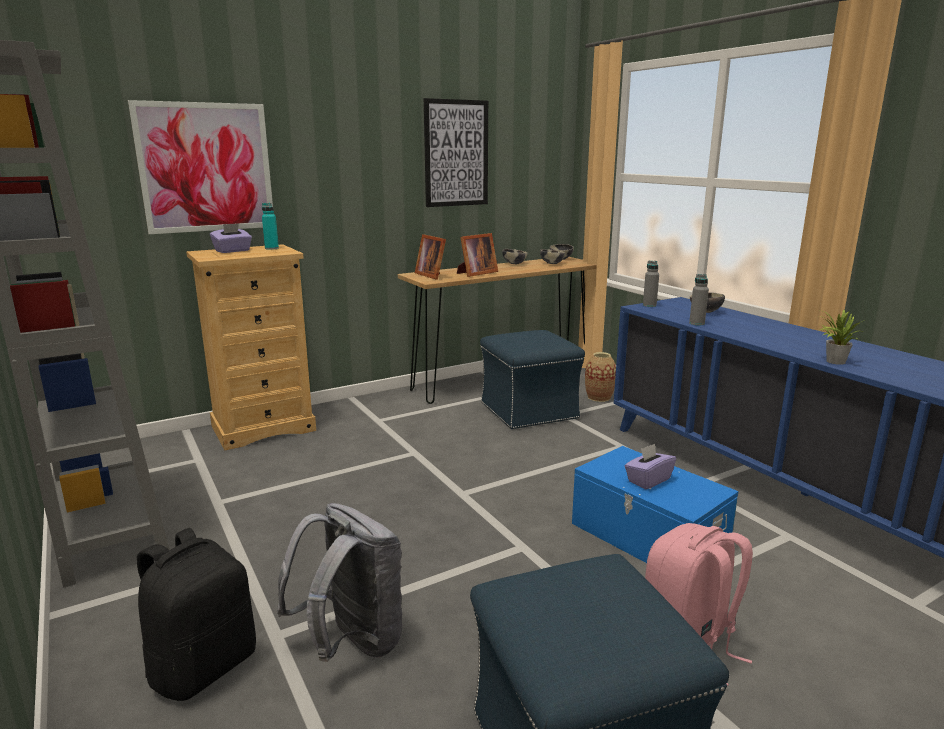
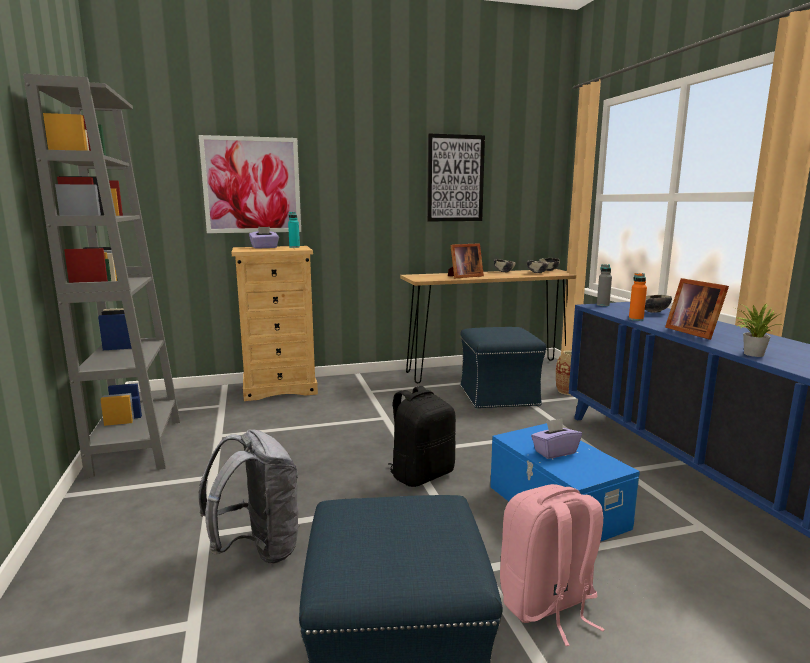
camera: 15 degrees right, 5 degrees down
black backpack [137,528,256,701] -> black backpack moved to [388,386,456,487]
picture frame [415,234,446,280] -> picture frame moved to [665,278,729,340]
grey bottle [689,274,709,326] -> orange bottle [629,273,647,321]

